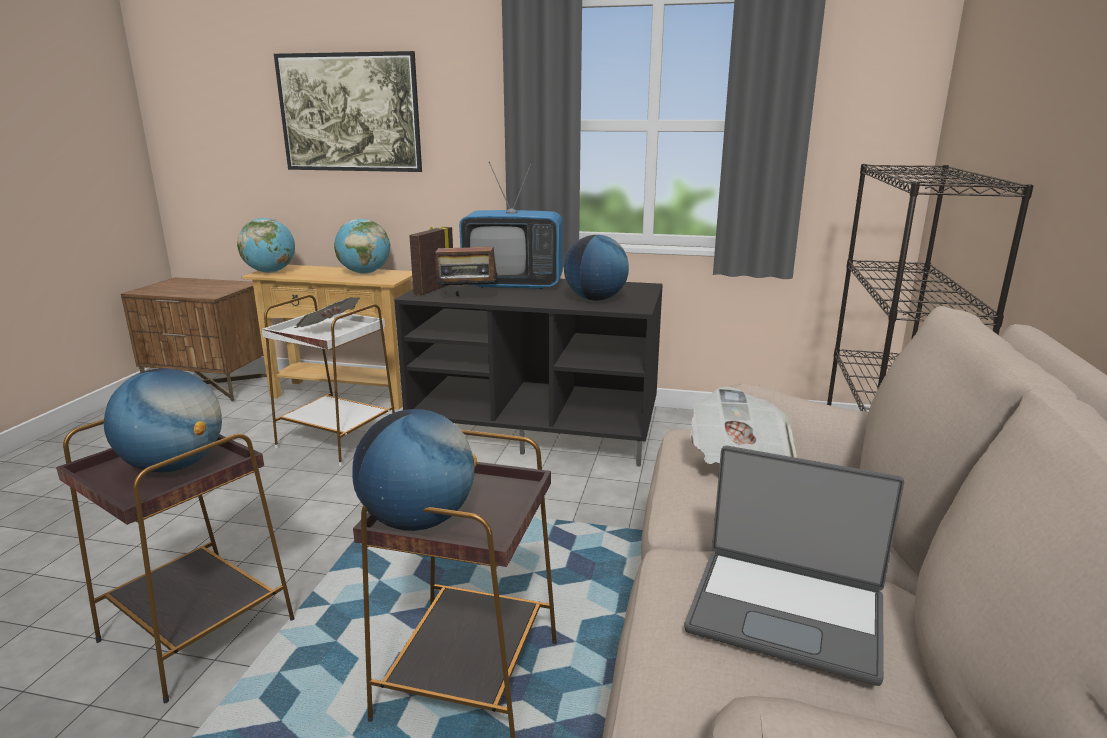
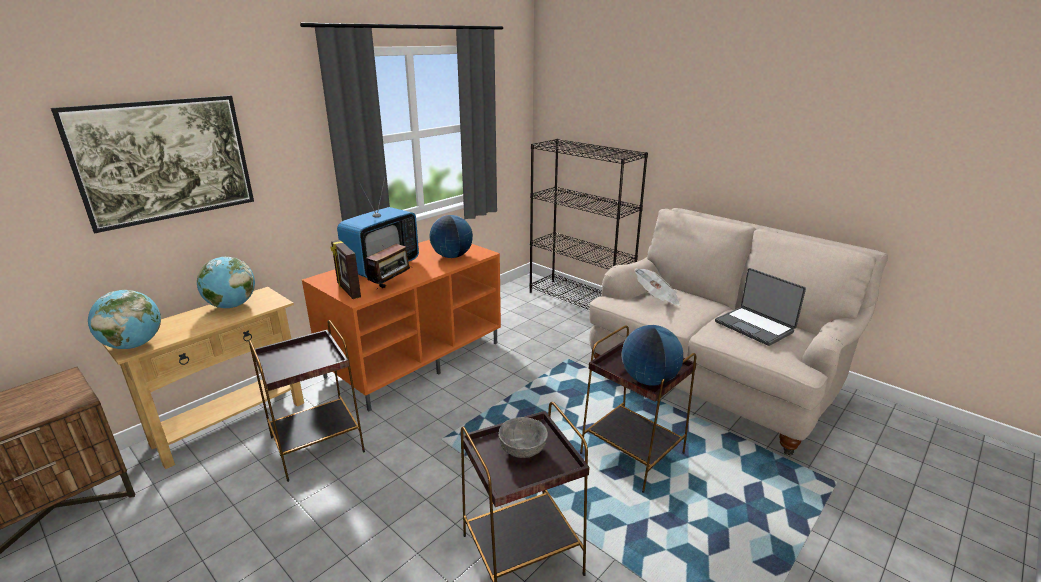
camera: 60 degrees left, 5 degrees up
globe [104,368,222,472] -> grey bowl [498,417,548,458]
white side table [262,295,395,466] -> brown side table [249,320,365,482]
newspaper [294,297,360,328] -> none
black tv stand [394,279,663,467] -> orange tv stand [302,240,501,411]
laptop [684,445,904,686] -> laptop turned 90 degrees clockwise [715,268,806,346]

